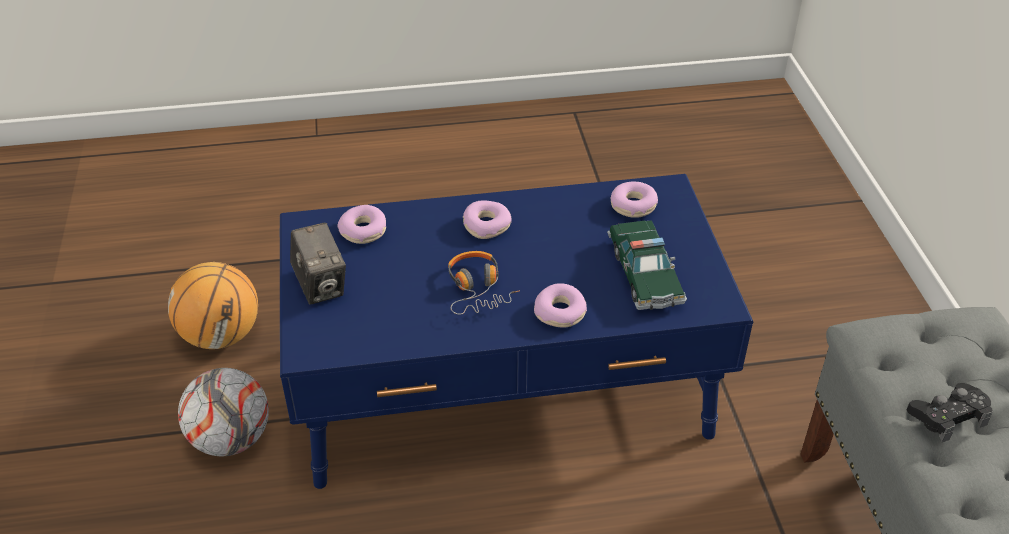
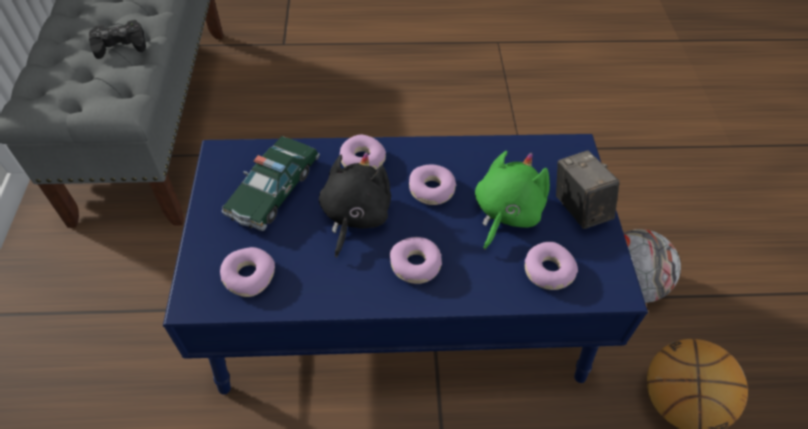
camera: 175 degrees left, 10 degrees up
headphones [448,251,520,315] -> donut [409,165,456,205]
toy car [607,220,687,310] -> toy car turned 150 degrees counterclockwise [222,136,320,231]
none -> black plush toy [319,152,391,258]
none -> green plush toy [475,151,550,250]

